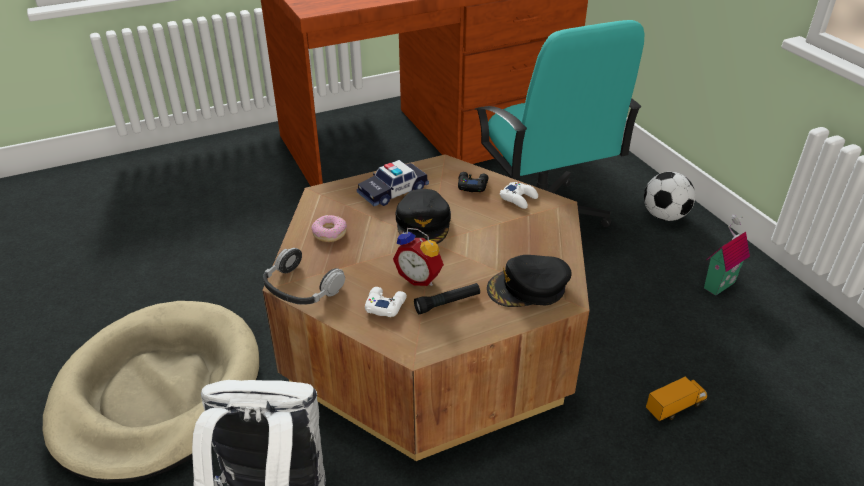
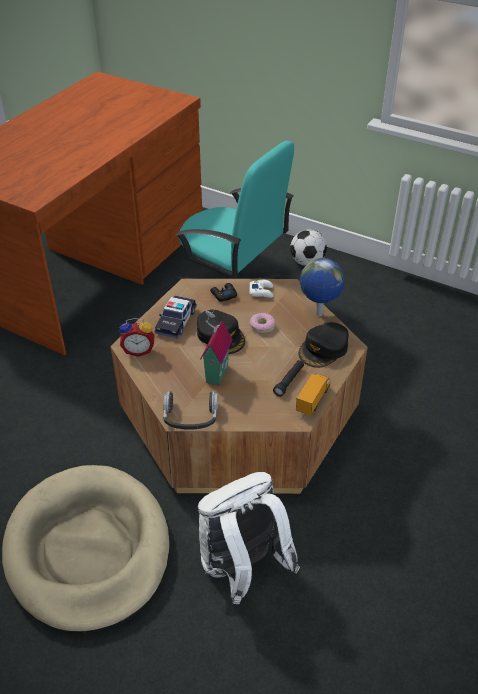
camera: 35 degrees left, 5 degrees up
donut [312,215,347,242] -> donut moved to [250,313,275,333]
white game controller [365,287,407,317] -> none
alarm clock [393,228,444,286] -> alarm clock moved to [119,318,154,357]
toy truck [646,376,707,421] -> toy truck moved to [296,374,331,416]
toy house [704,215,750,296] -> toy house moved to [200,309,233,386]
none -> globe [300,258,345,316]

